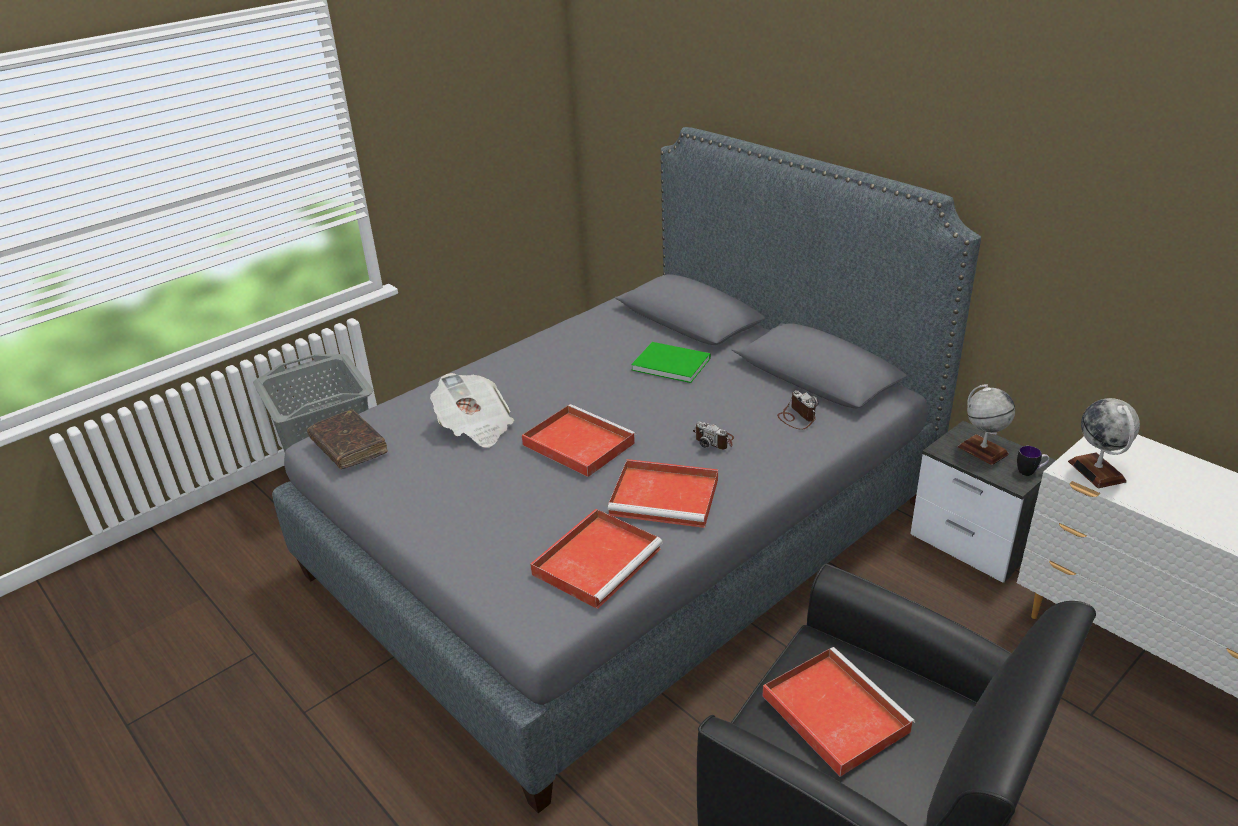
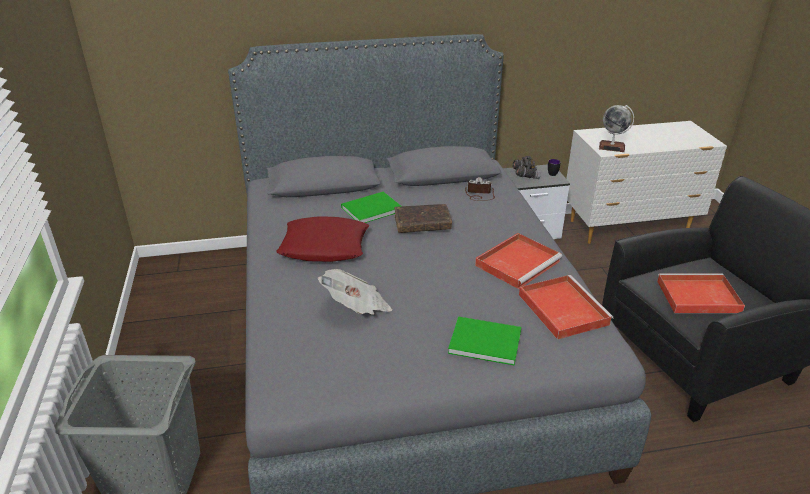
camera: 60 degrees left, 0 degrees up
brown book [307,409,388,469] -> brown book moved to [394,204,452,233]
red tray [522,404,636,477] -> none
camera [693,421,734,450] -> none
globe [958,384,1015,465] -> grey binoculars [512,156,541,179]
none -> red pillow [276,216,369,262]
none -> green book [448,316,521,366]

